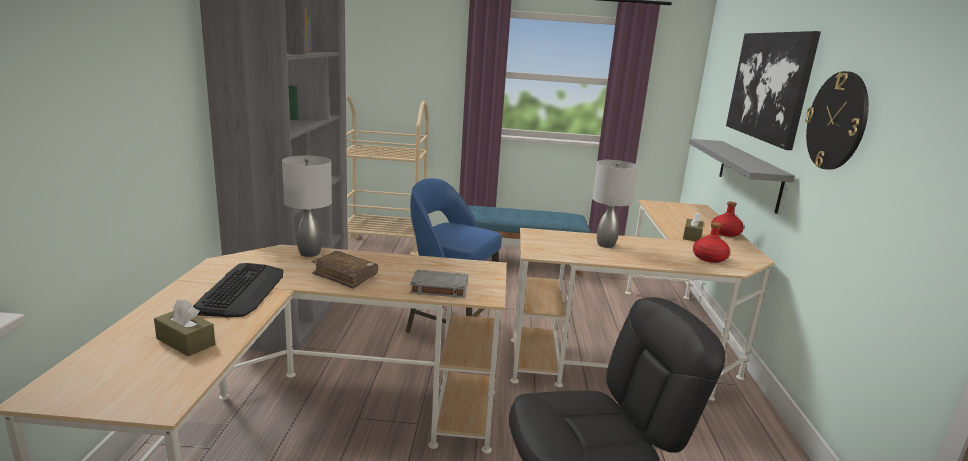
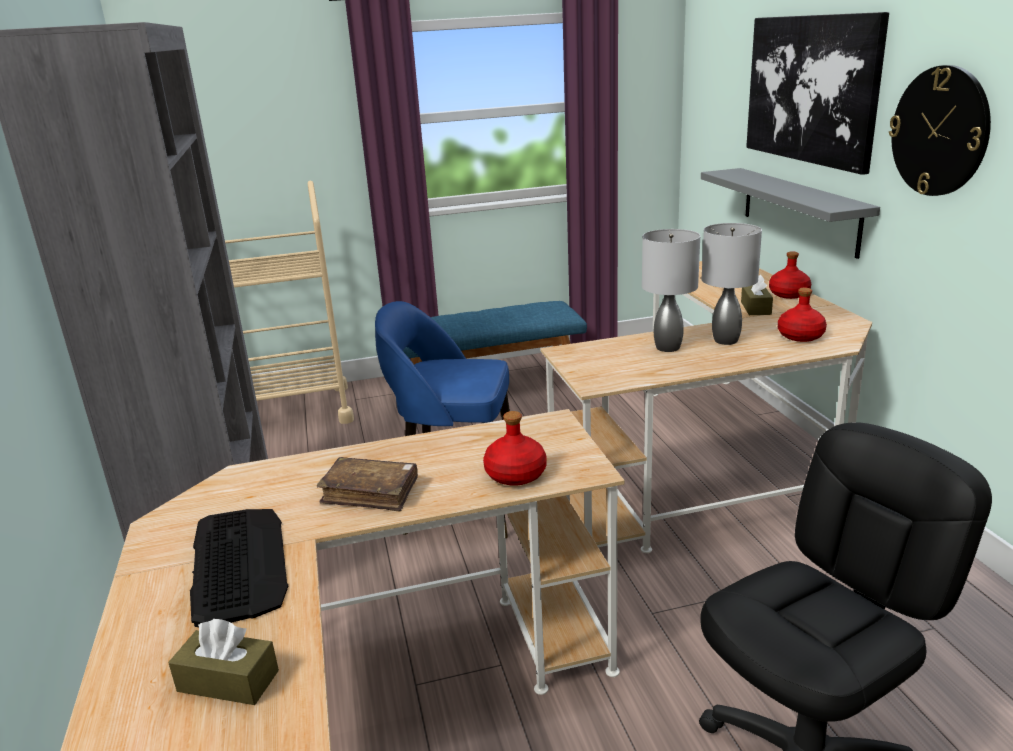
camera: 15 degrees left, 5 degrees up
grey table lamp [282,156,332,257] -> grey table lamp moved to [702,223,762,345]
grey book [409,270,468,298] -> red bottle [483,411,546,486]

